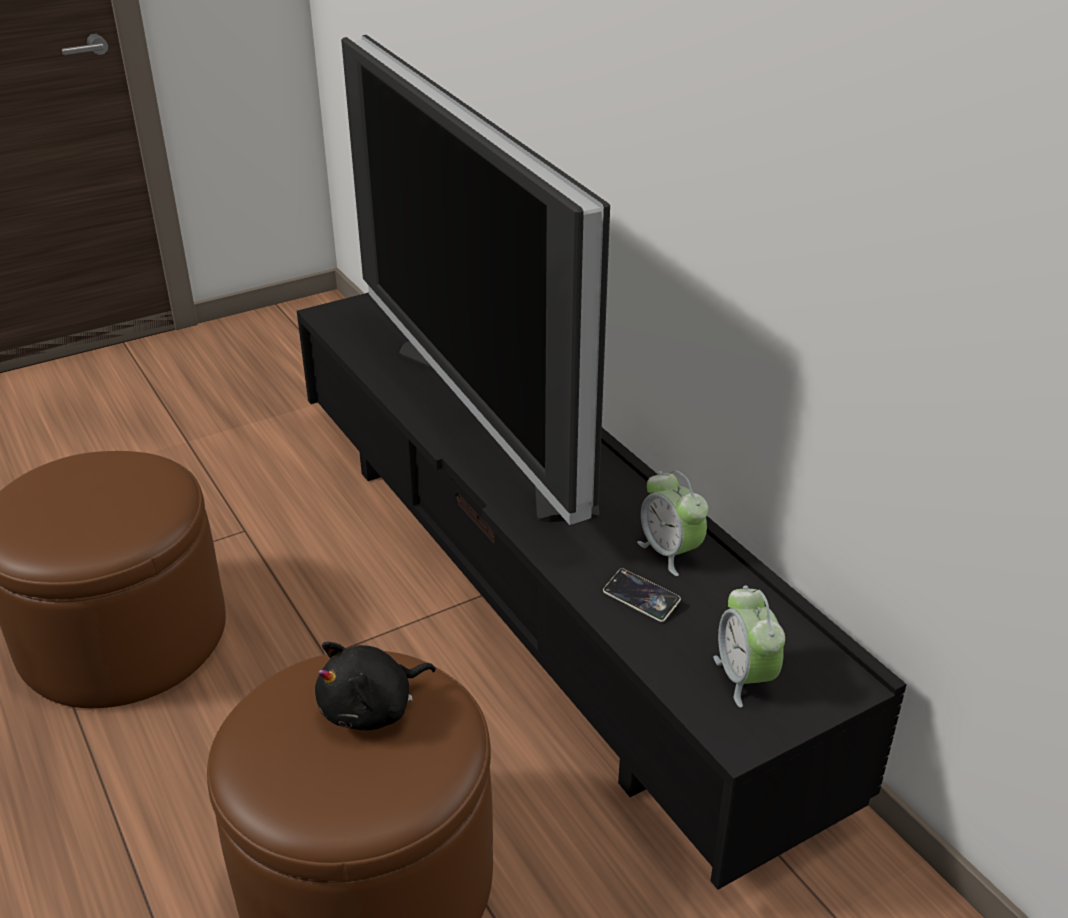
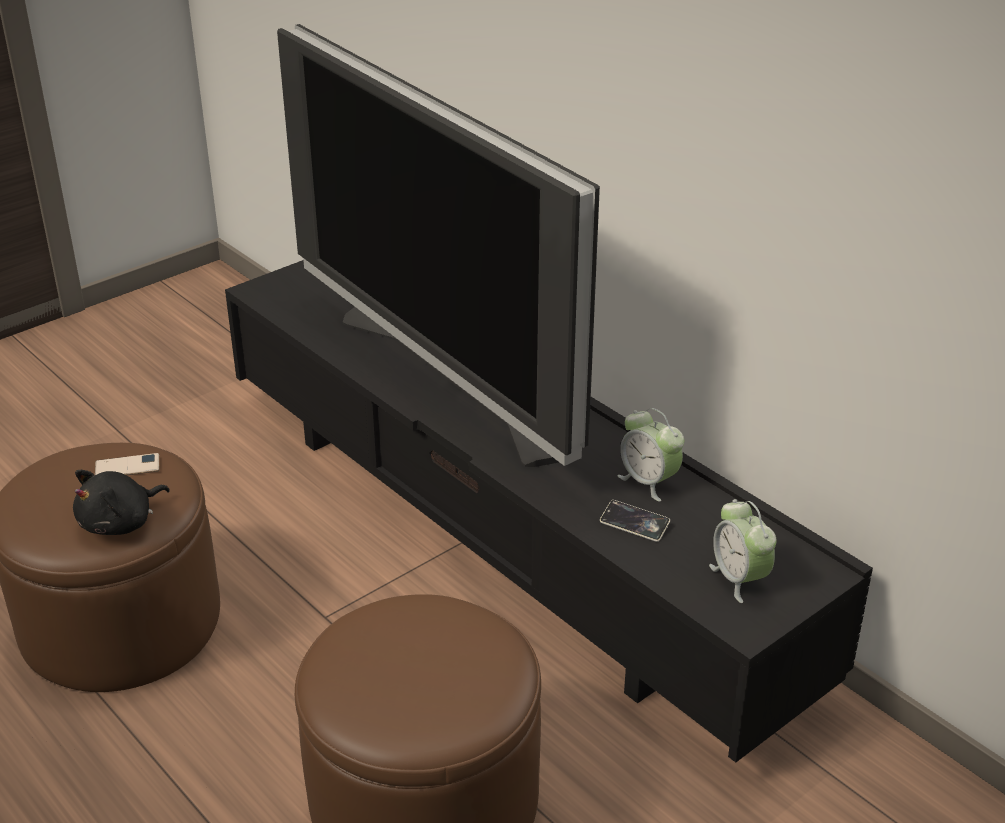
camera: 10 degrees left, 0 degrees up
black plush toy [315,642,436,730] -> black plush toy moved to [73,470,170,535]
none -> phone [95,453,159,475]

